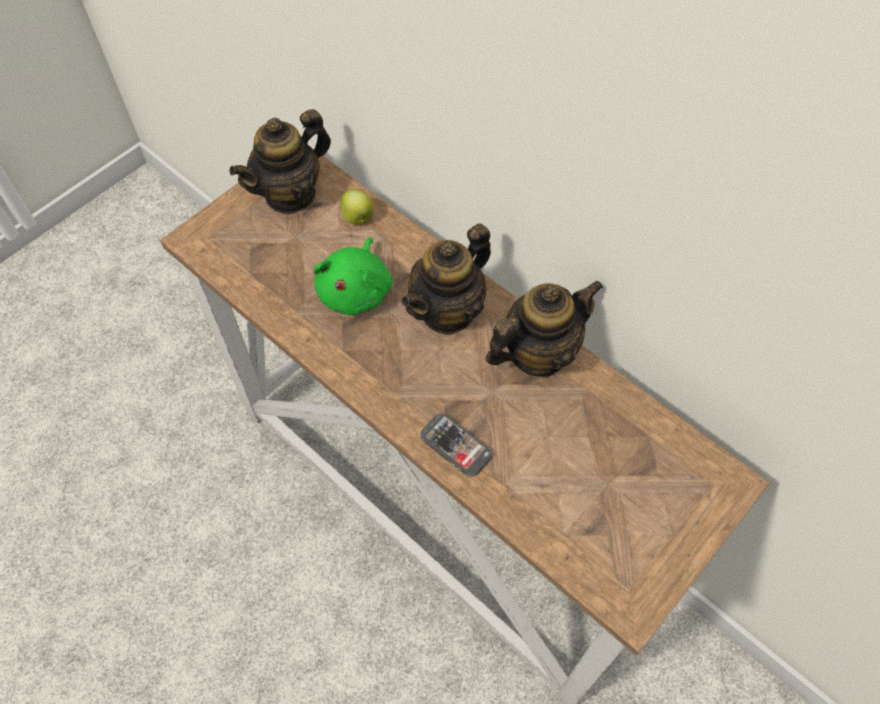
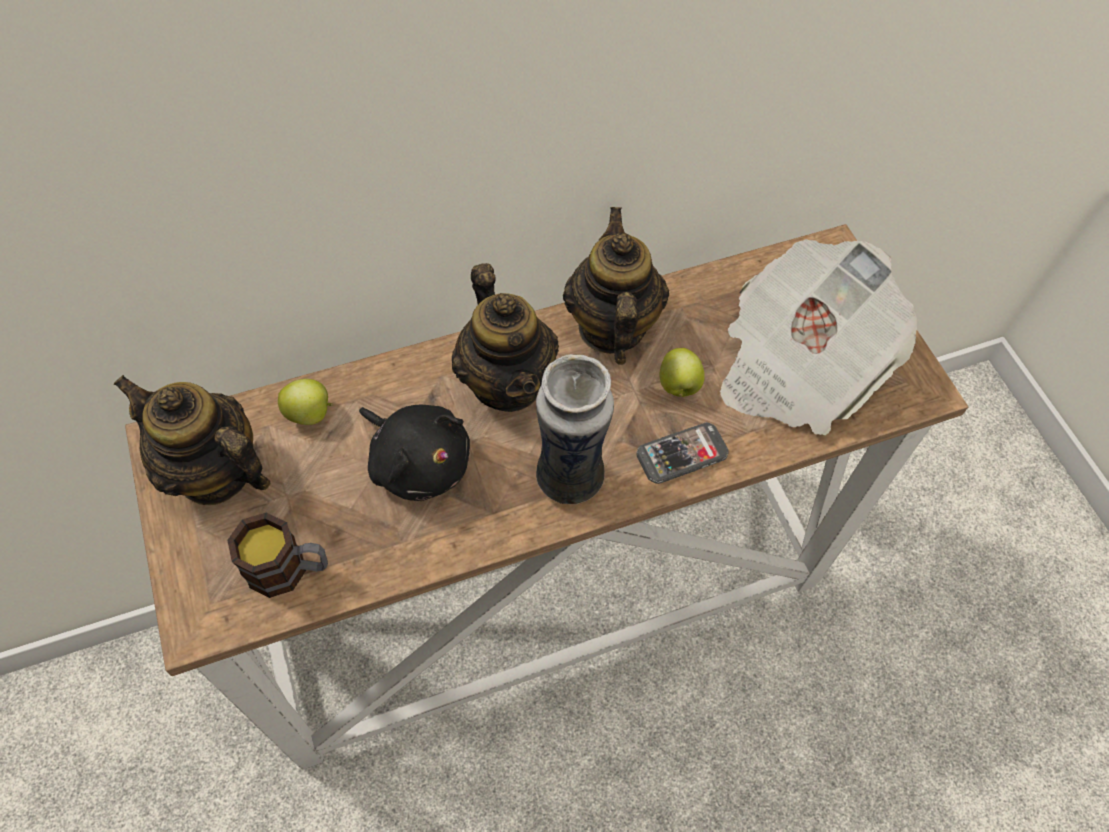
camera: 65 degrees left, 0 degrees up
teapot [229,109,331,215] -> teapot turned 135 degrees clockwise [113,375,271,505]
green plush toy [313,238,392,315] -> black plush toy [359,405,470,501]
none -> mug [227,513,328,598]
none -> vase [536,354,614,504]
none -> apple [660,348,705,397]
none -> newspaper [720,239,917,435]

